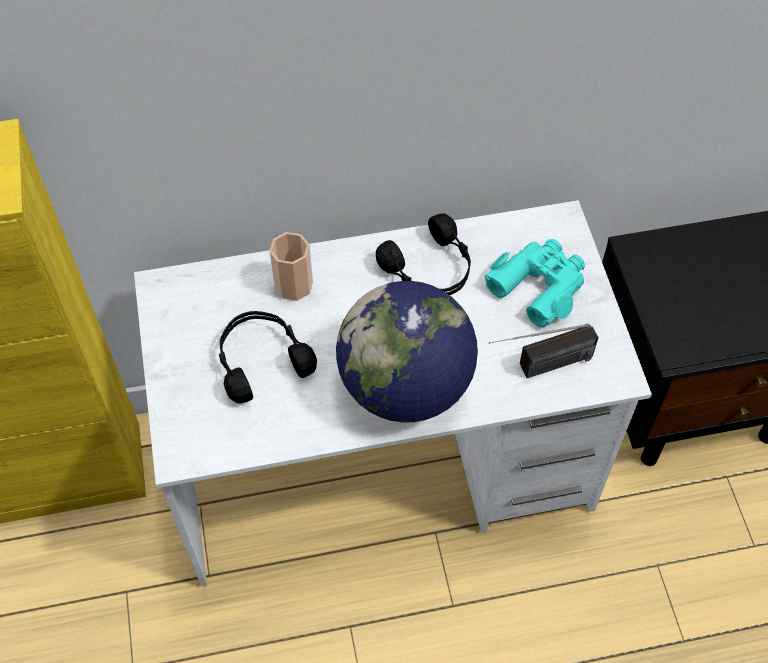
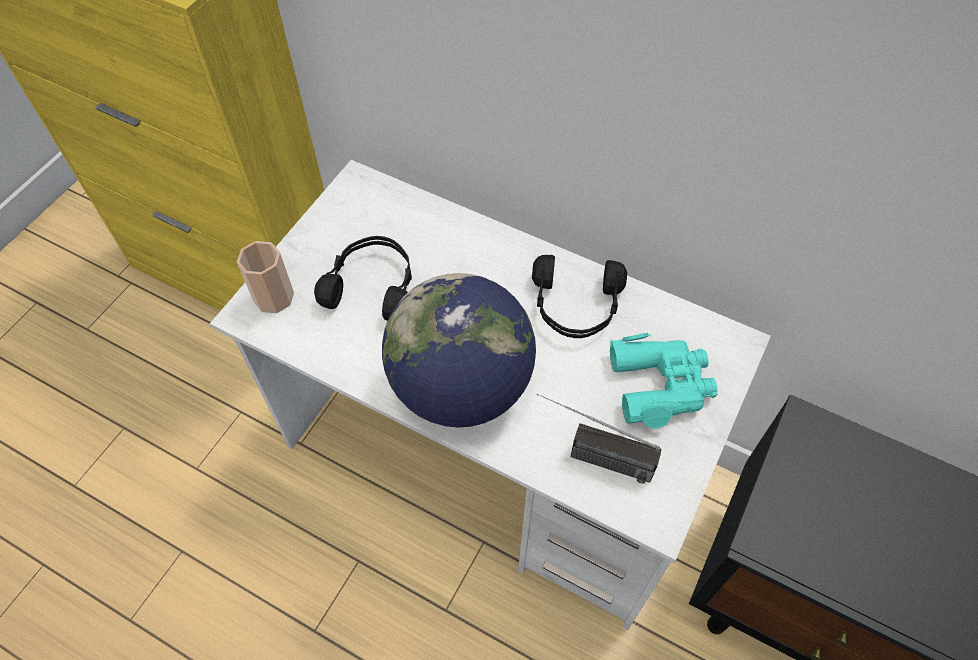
camera: 40 degrees right, 0 degrees up
cup [270,232,313,301] -> cup moved to [237,241,294,313]

